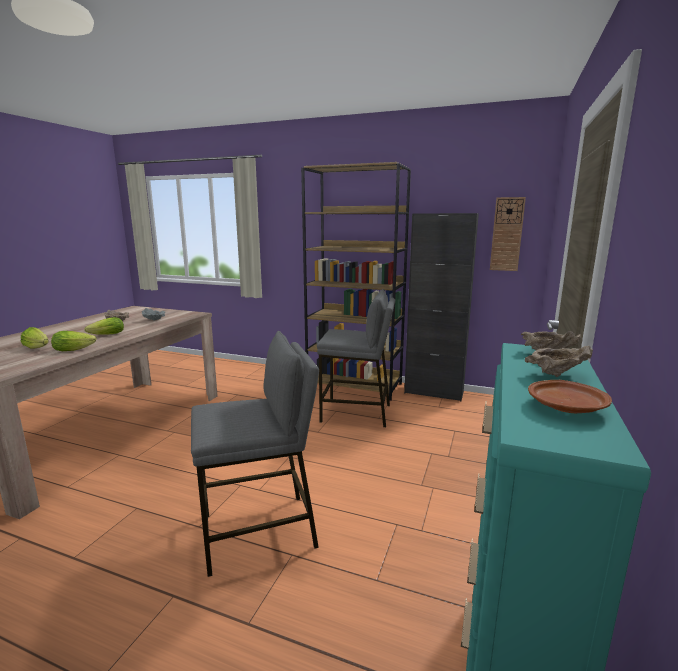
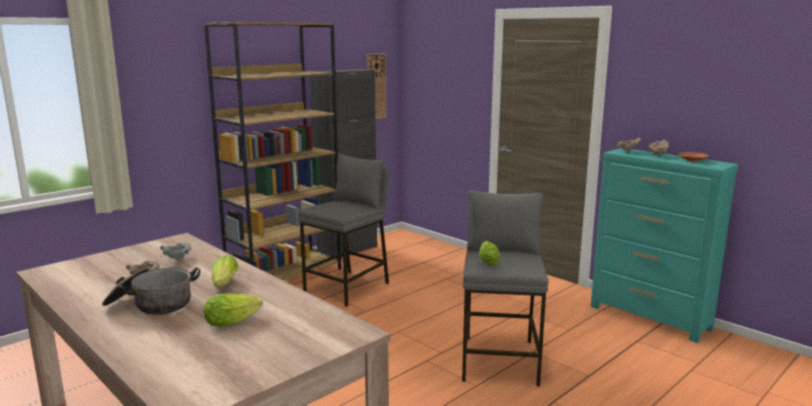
camera: 65 degrees left, 0 degrees up
lettuce [51,331,97,351] -> lettuce moved to [479,241,500,266]
none -> cooking pot [102,267,200,315]

